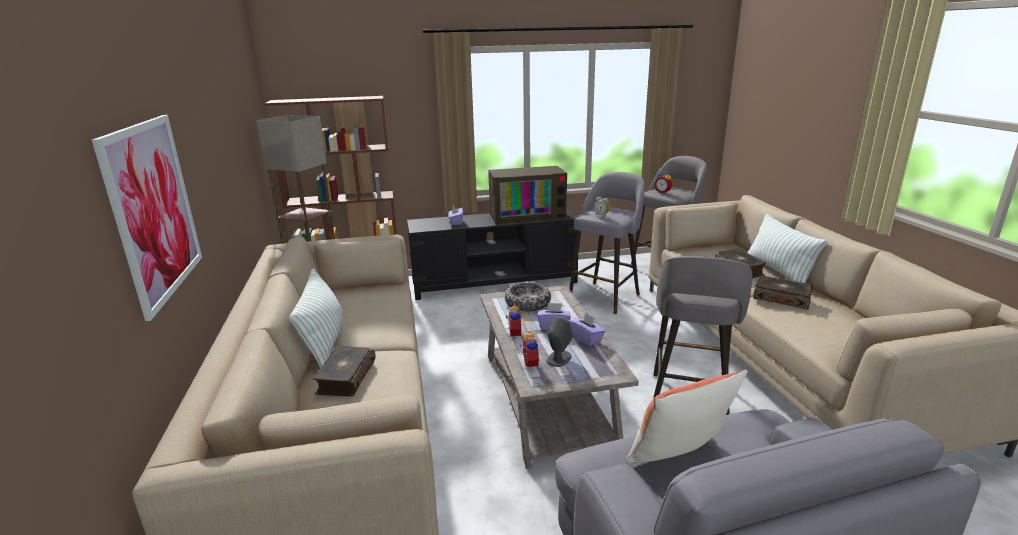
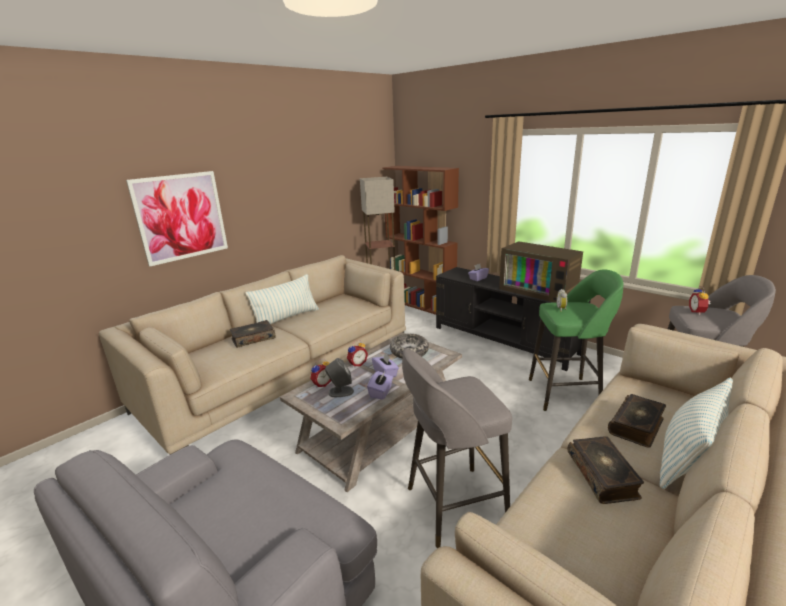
camera: 55 degrees right, 0 degrees up
grey stool [569,172,645,314] -> green stool [529,269,624,411]
pillow [626,370,748,463] -> none

